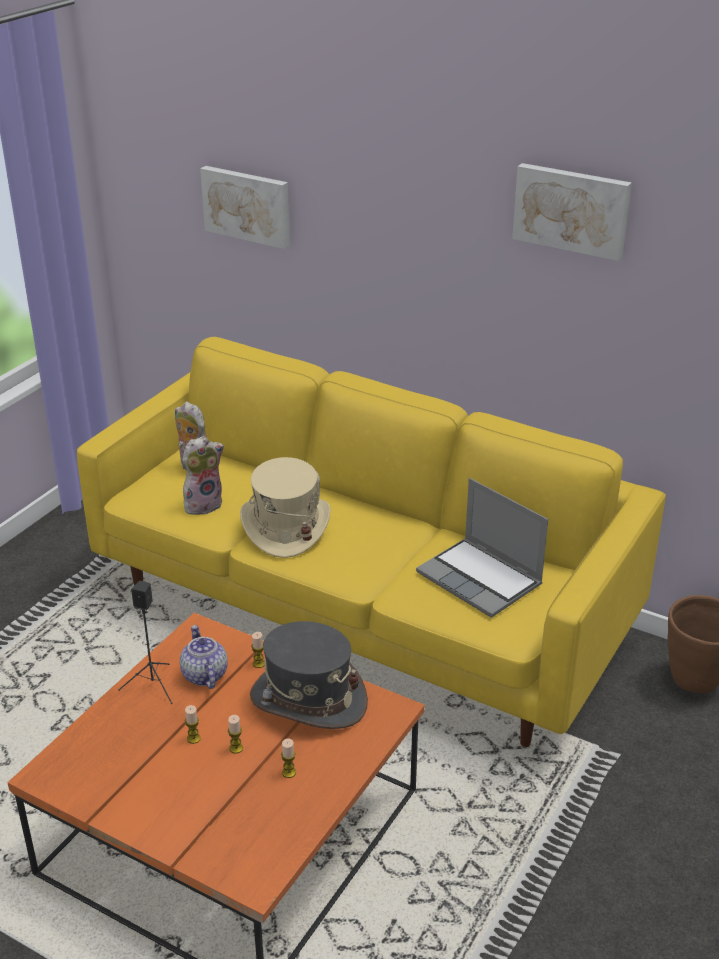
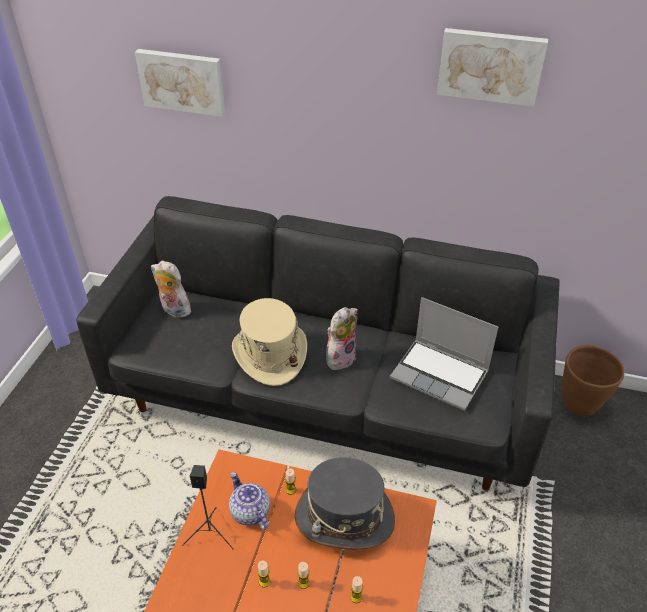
camera: 15 degrees left, 10 degrees up
yellow sofa [77,337,666,747] -> black sofa [76,196,560,491]
plush toy [183,436,224,515] -> plush toy moved to [326,307,358,370]

